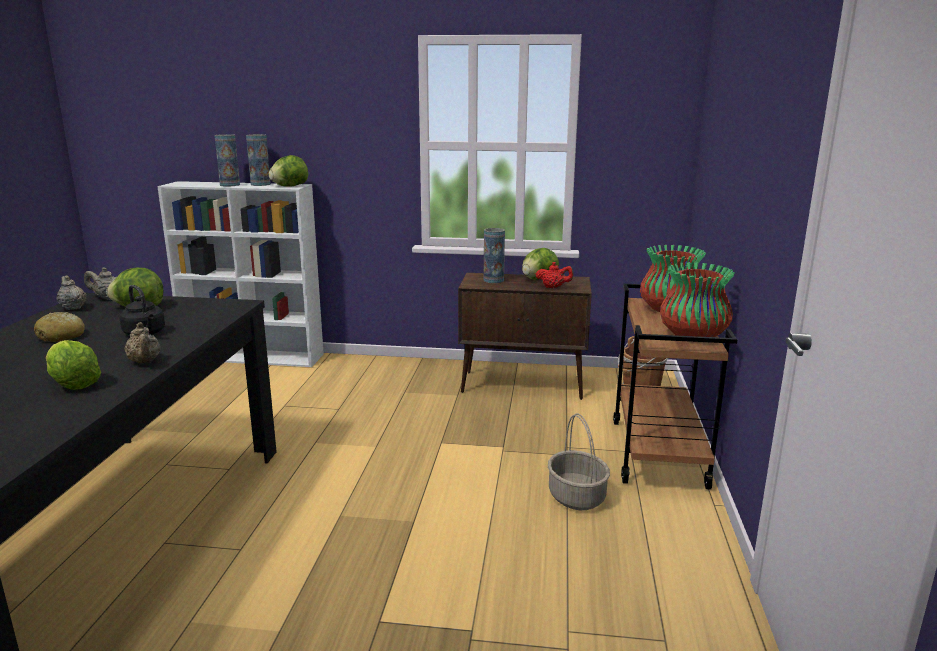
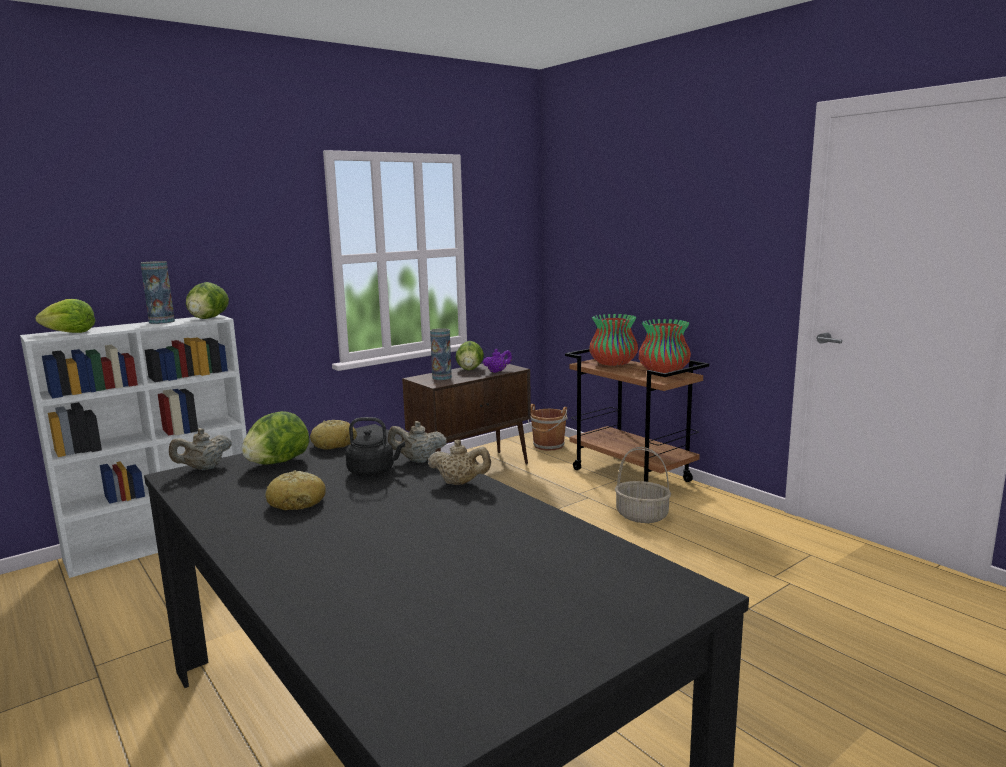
camera: 45 degrees left, 5 degrees down
lettuce [46,340,101,390] -> lettuce moved to [35,299,96,333]
beige teapot [57,275,87,310] -> beige teapot moved to [388,421,447,463]
vase [214,134,240,186] -> none
red teapot [536,262,574,288] -> purple teapot [483,349,512,373]
none -> bread [310,420,357,449]

